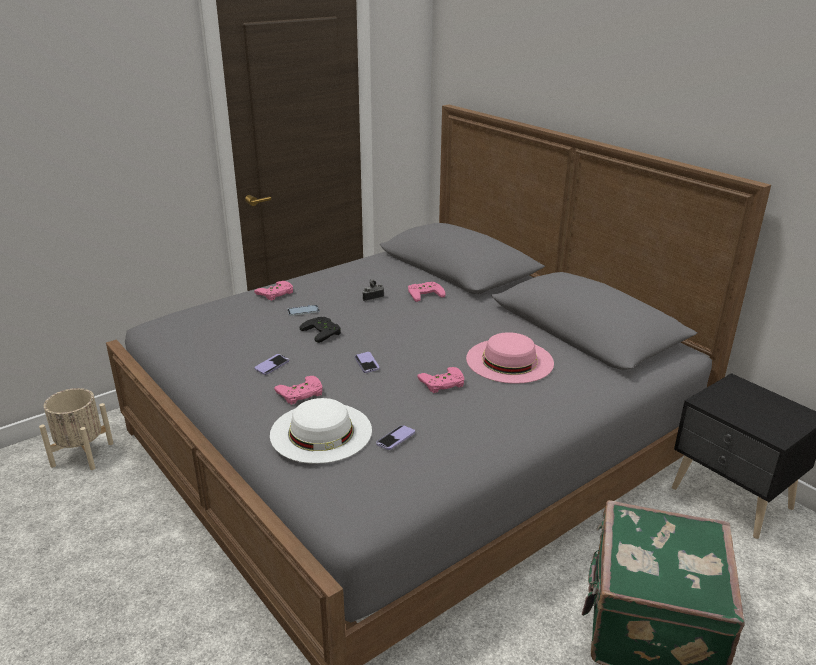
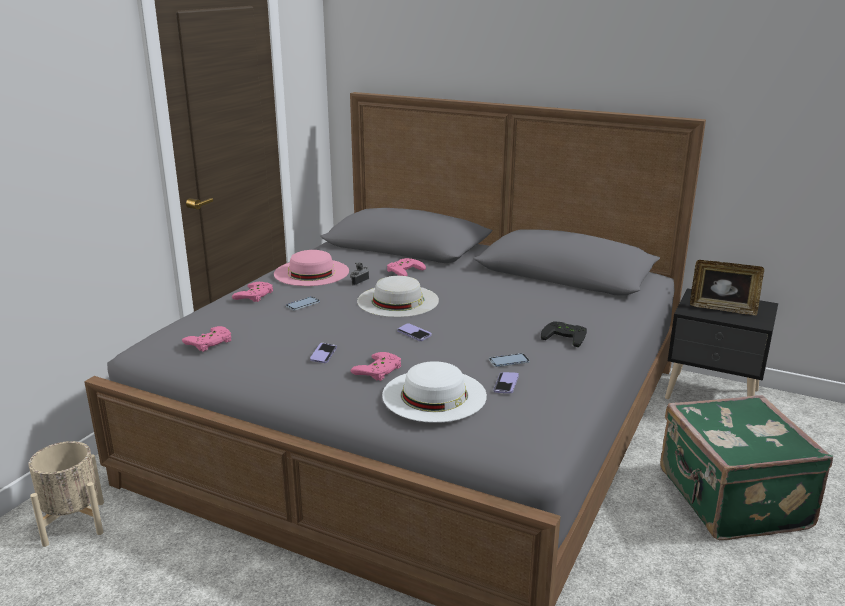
camera: 25 degrees left, 5 degrees down
black game controller [299,317,341,343] -> black game controller moved to [541,321,587,347]
pink game controller [417,367,464,393] -> pink game controller moved to [182,326,231,352]
pink hat [466,332,554,384] -> pink hat moved to [274,250,349,286]
none -> white hat [357,276,439,317]
none -> phone [489,353,530,367]
none -> picture frame [690,260,764,315]

